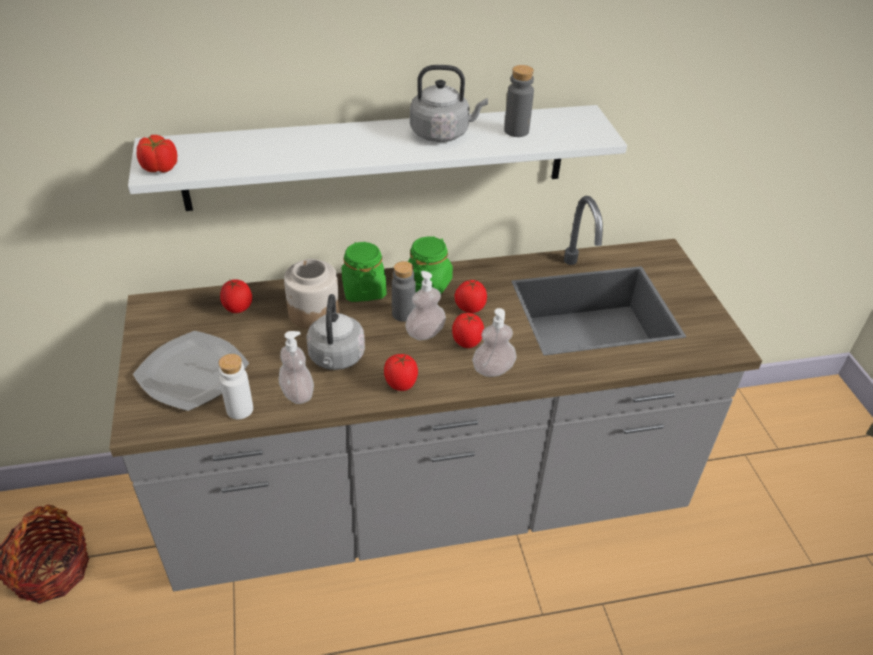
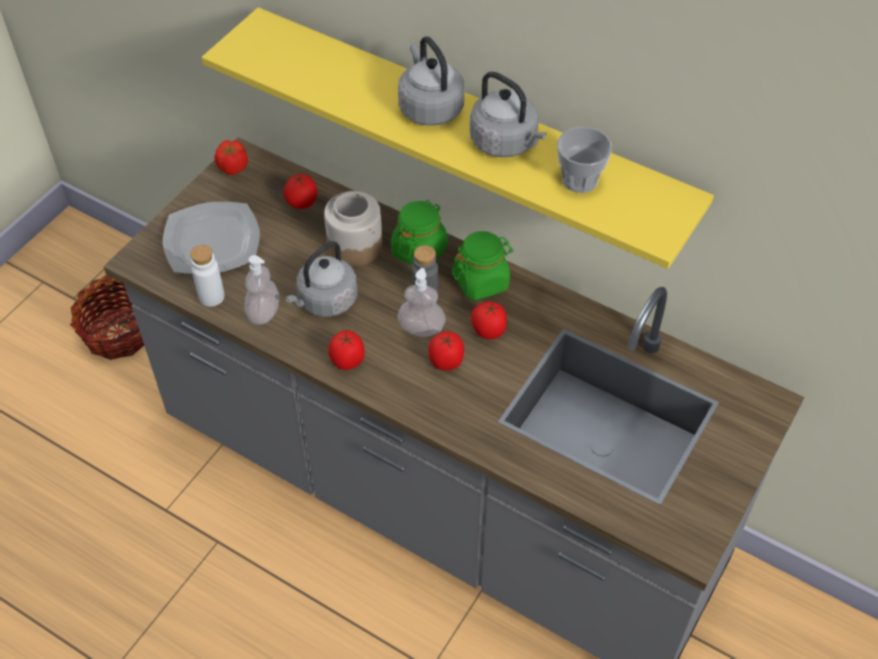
camera: 45 degrees right, 10 degrees up
white shelf [128,105,627,211] -> yellow shelf [201,7,714,269]
tomato [137,135,177,173] -> tomato moved to [215,140,248,175]
soap dispenser [472,308,517,377] -> none
grey bottle [504,65,534,137] -> cup [557,127,612,193]
none -> grey kettle [398,36,464,126]

